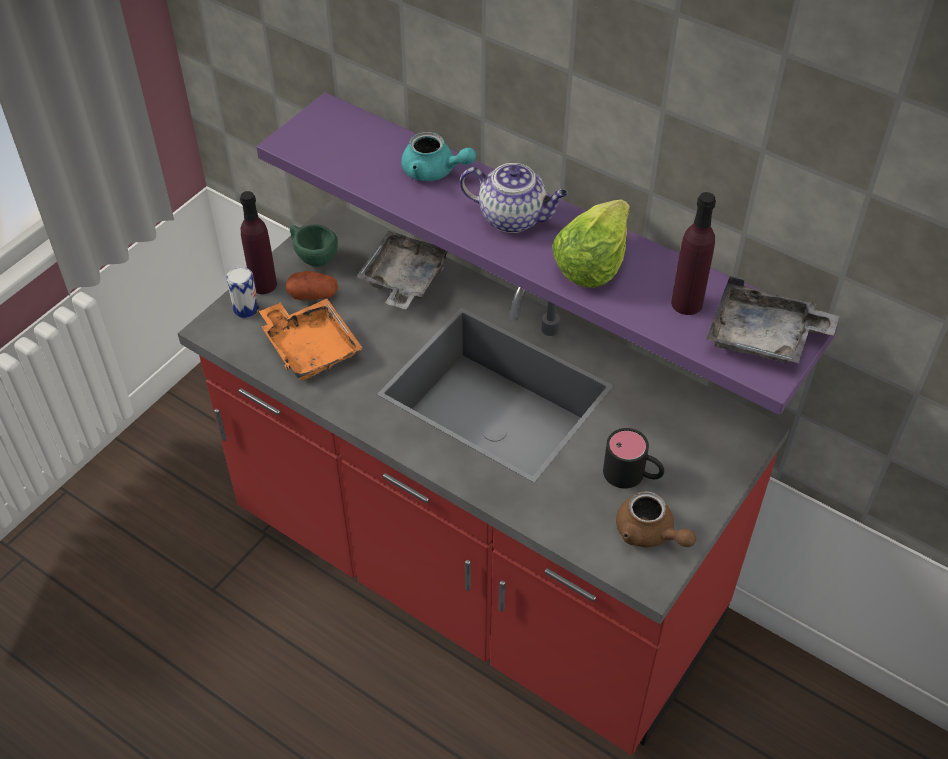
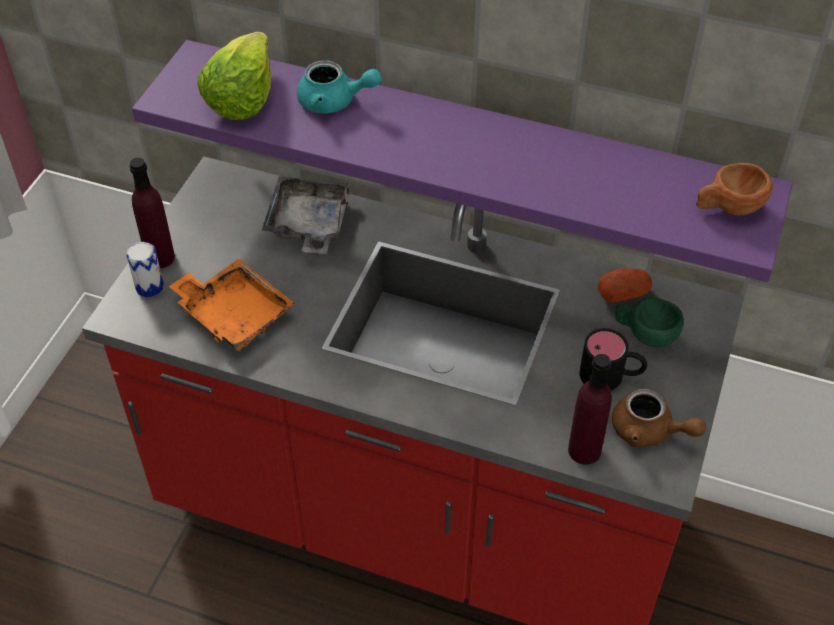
camera: 15 degrees left, 0 degrees up
potato [286,271,338,300] -> potato moved to [598,268,652,303]
green cup [290,224,338,267] -> green cup moved to [615,297,684,347]
teapot [460,163,568,233] -> none
lettuce [552,199,630,288] -> lettuce moved to [197,32,271,120]
purple bottle [671,192,716,315] -> purple bottle moved to [568,354,612,465]
grey tray [706,276,839,363] -> brown cup [696,163,773,215]

